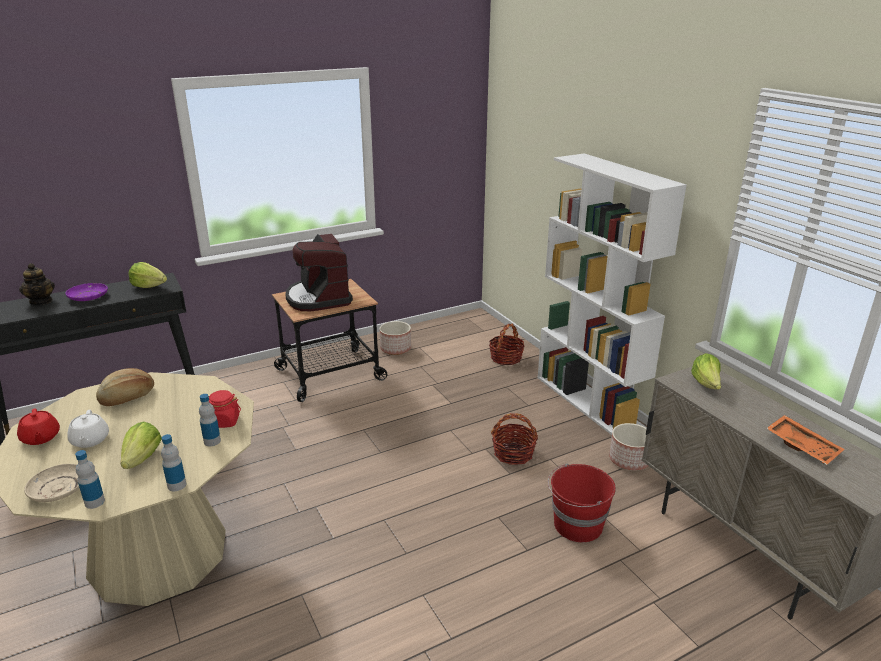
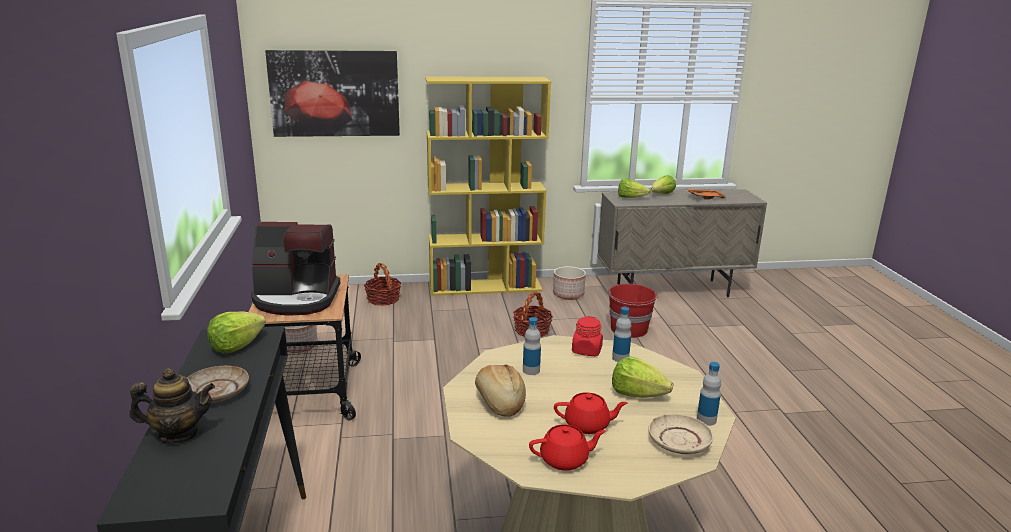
camera: 70 degrees left, 5 degrees down
purple plate [65,283,108,301] -> beige plate [187,366,249,403]
white teapot [67,410,109,448] -> red teapot [554,392,628,434]
bottle [161,434,186,491] -> bottle moved to [523,317,541,375]
white bookcase [538,153,687,435] -> yellow bookcase [425,77,551,296]
none -> picture [265,50,400,137]
none -> lettuce [651,175,676,194]

